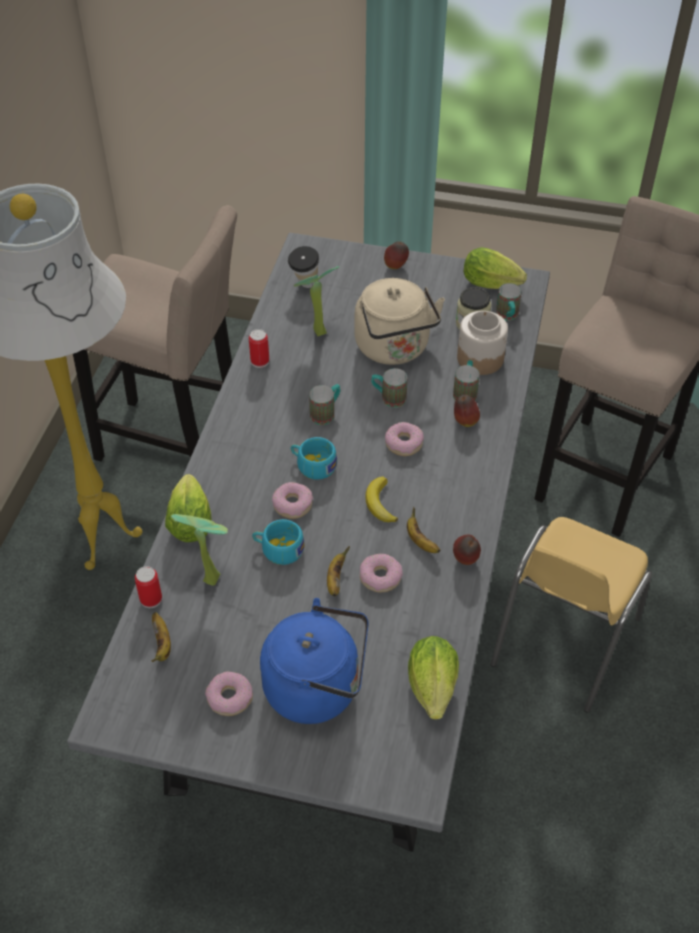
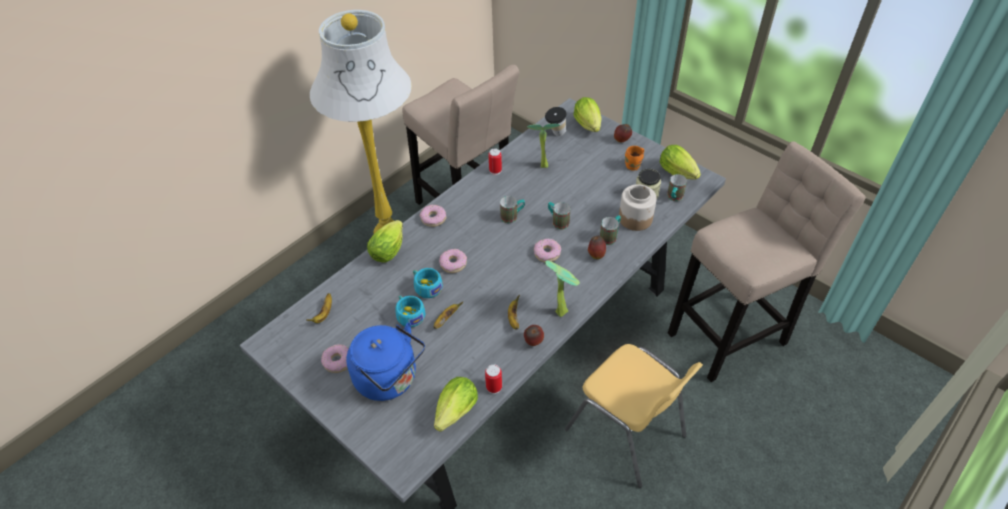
camera: 30 degrees right, 0 degrees up
can [135,566,162,608] -> can moved to [485,364,502,394]
potted plant [171,514,228,586] -> potted plant moved to [545,261,580,317]
turquoise cup [291,437,337,480] -> turquoise cup moved to [395,295,425,327]
beige kettle [355,278,445,365] -> none
donut [360,554,403,592] -> donut moved to [420,205,446,227]
banana [365,476,398,522] -> none
yellow chair [490,517,652,713] -> yellow chair turned 105 degrees counterclockwise [565,344,703,488]
none -> lettuce [573,97,602,132]
none -> orange mug [625,146,644,171]

